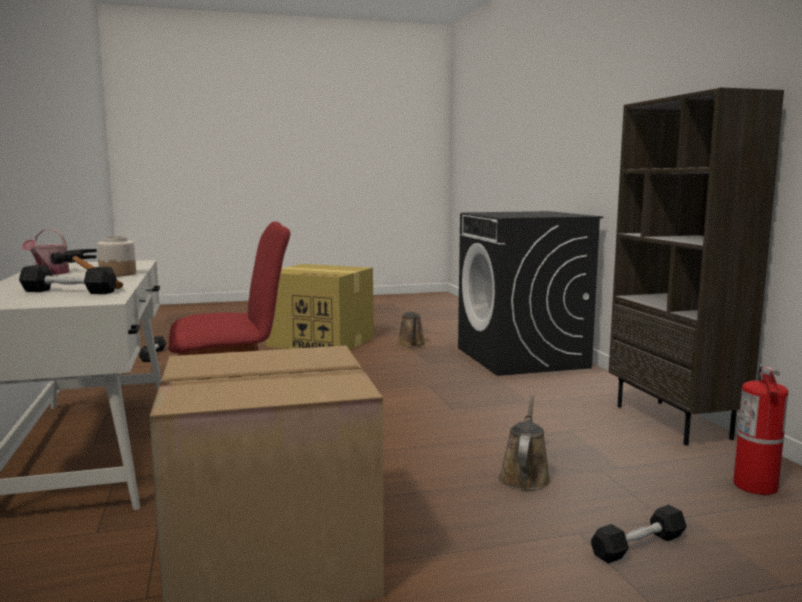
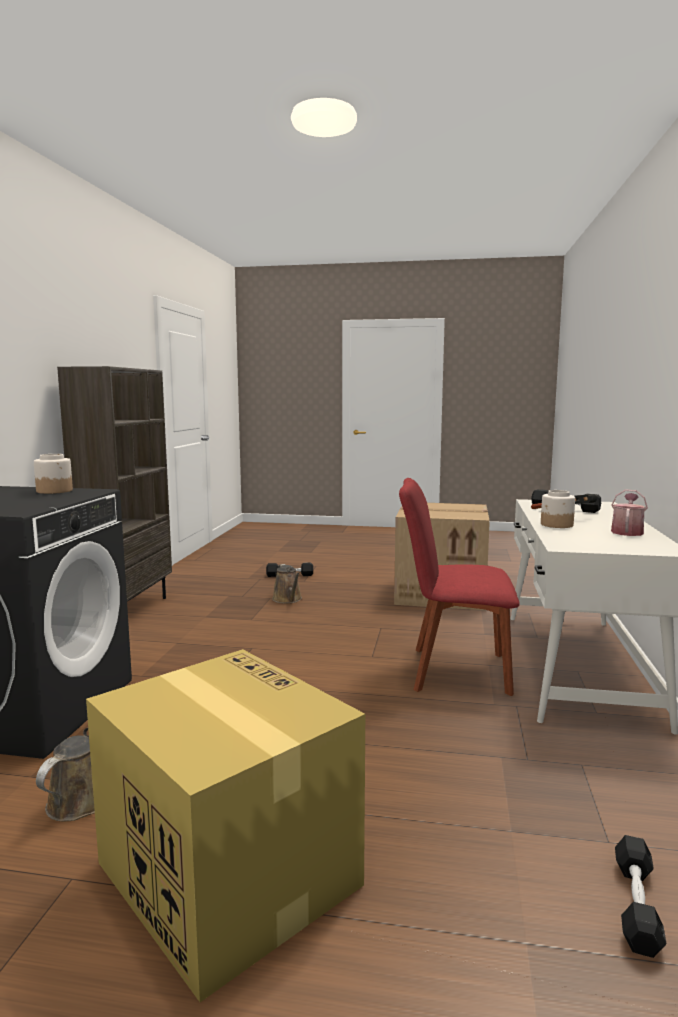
camera: 155 degrees left, 0 degrees up
brown watering can [498,394,551,491] -> brown watering can turned 60 degrees counterclockwise [272,564,302,604]
fire extinguisher [733,366,789,495] -> none
none -> jar [34,454,73,494]

